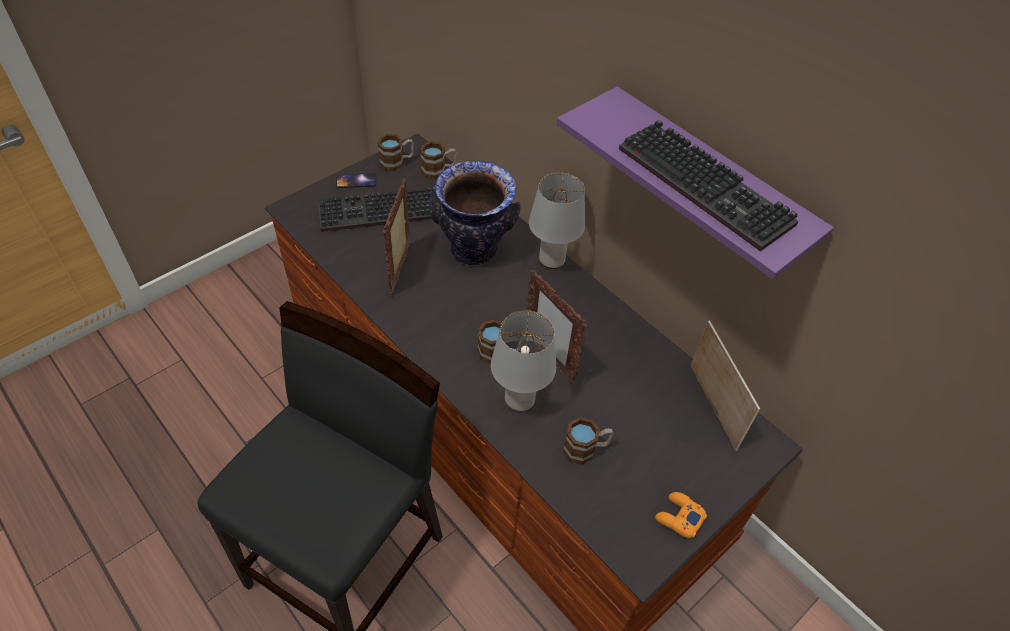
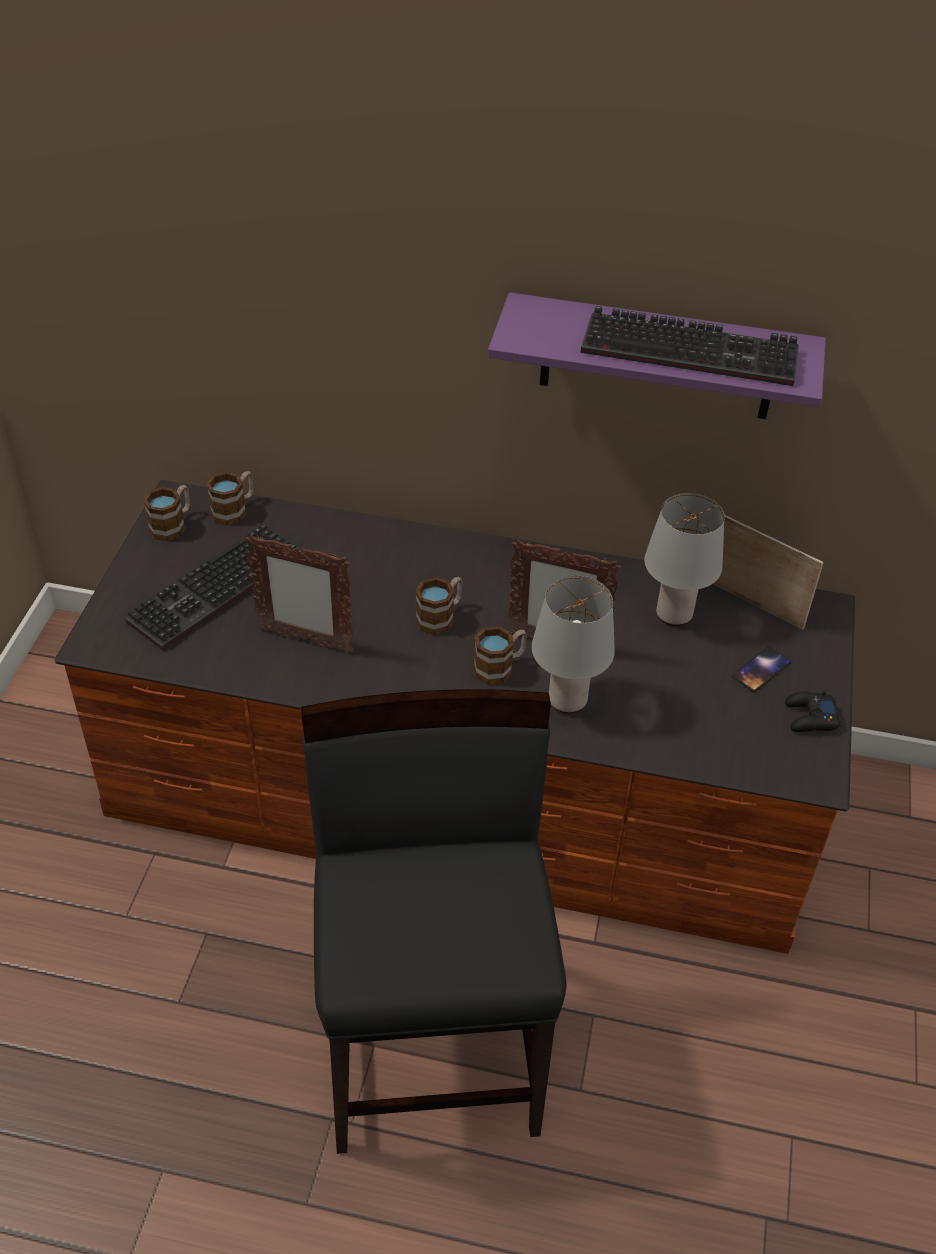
camera: 35 degrees left, 5 degrees down
phone [336,173,376,188] -> phone moved to [732,647,791,692]
picture frame [383,178,410,295] -> picture frame turned 45 degrees counterclockwise [245,535,354,654]
vase [429,161,521,265] -> none
grey table lamp [529,173,585,269] -> grey table lamp moved to [644,493,725,626]
mug [563,417,614,465] -> mug moved to [415,577,463,635]
orange game controller [655,492,707,538] -> black game controller [785,691,841,732]

